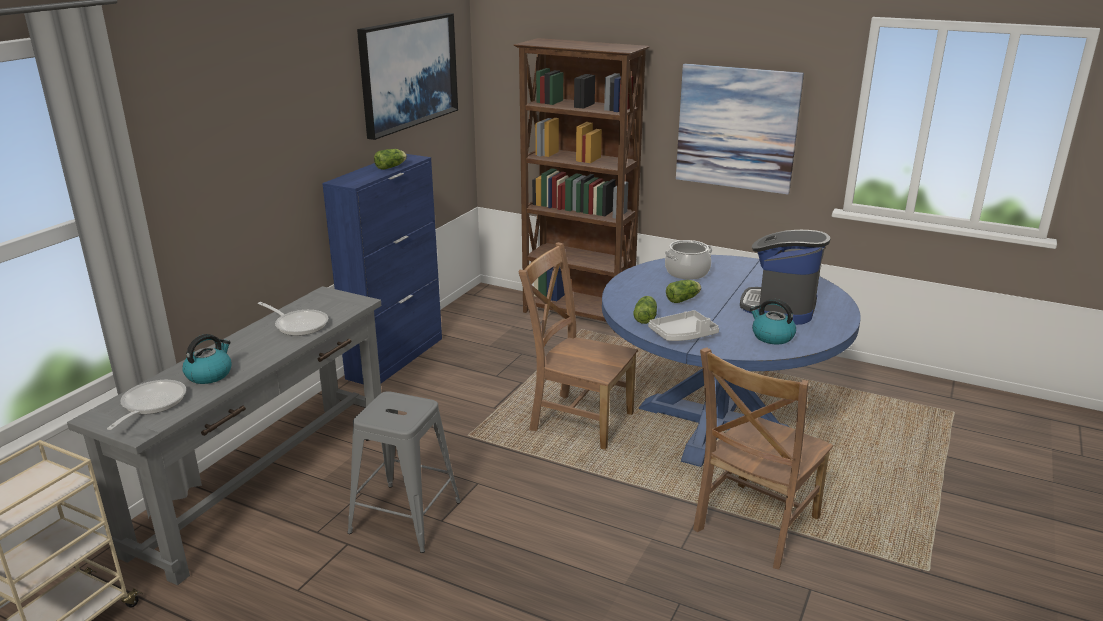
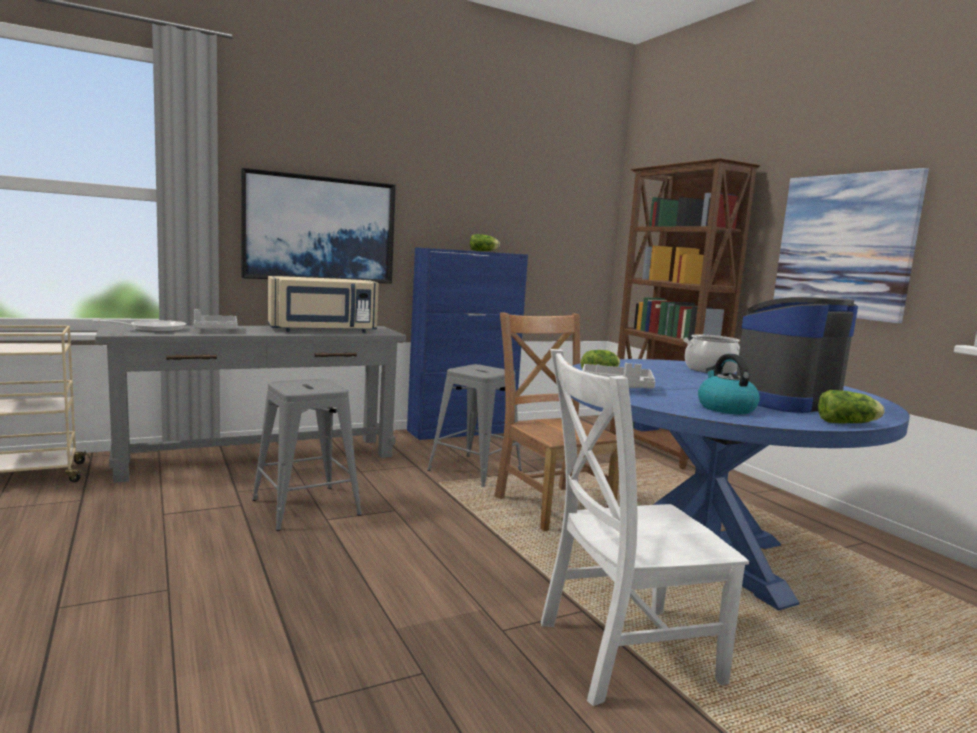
camera: 35 degrees right, 15 degrees down
kettle [182,334,232,384] -> grey tray [194,309,237,331]
frying pan [258,302,328,336] -> beige microwave [268,276,379,333]
picture [357,13,458,140] -> picture moved to [241,168,396,284]
lettuce [666,280,701,303] -> lettuce moved to [818,390,885,423]
brown chair [693,347,833,570] -> white chair [541,349,749,706]
none -> grey stool [427,364,522,487]

